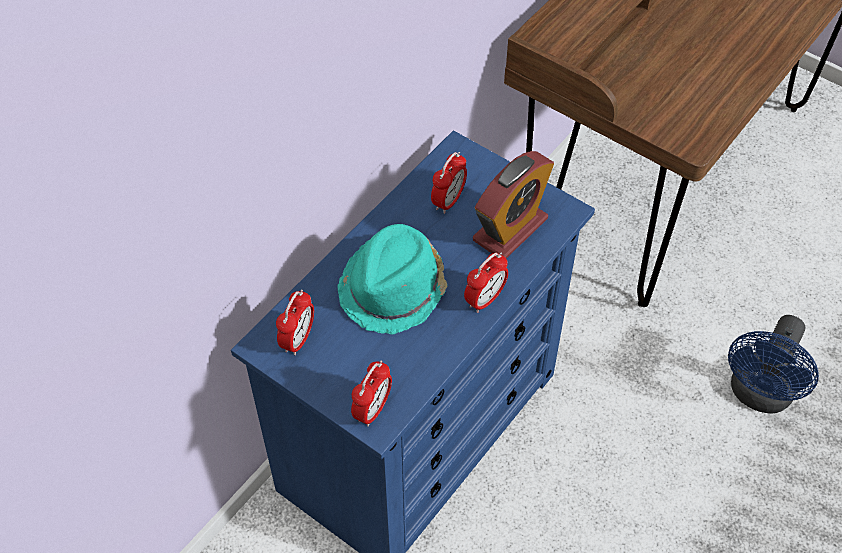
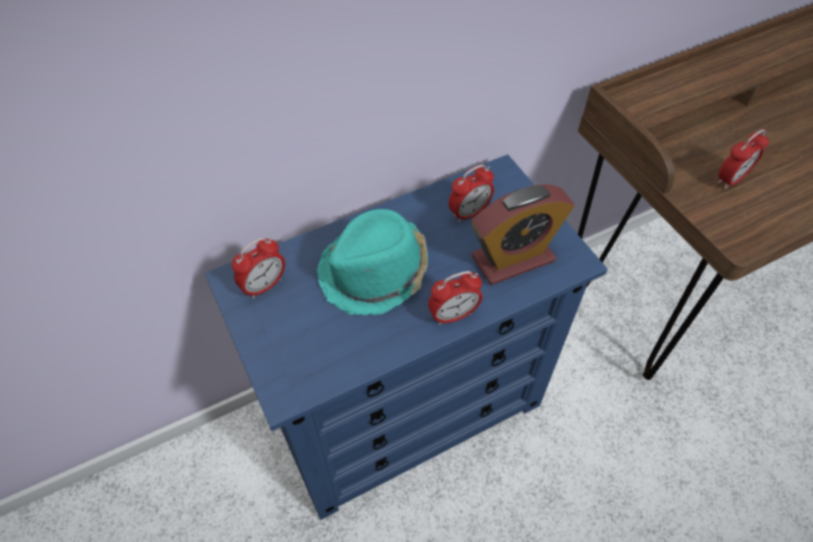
camera: 25 degrees right, 0 degrees up
alarm clock [351,361,392,426] -> alarm clock moved to [717,129,769,189]
blue fan [728,315,819,414] -> none

